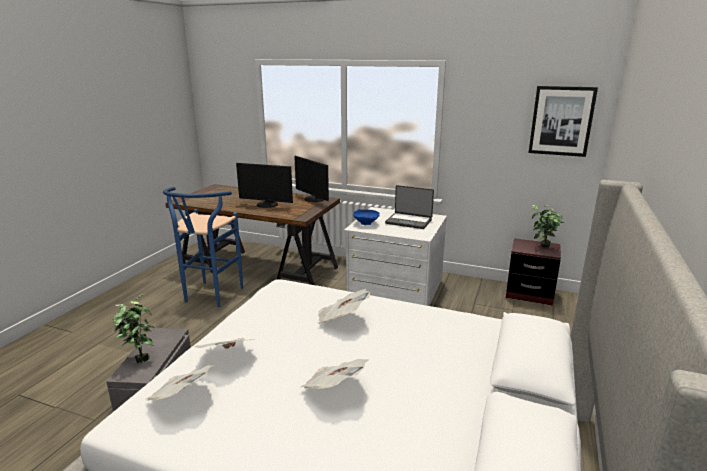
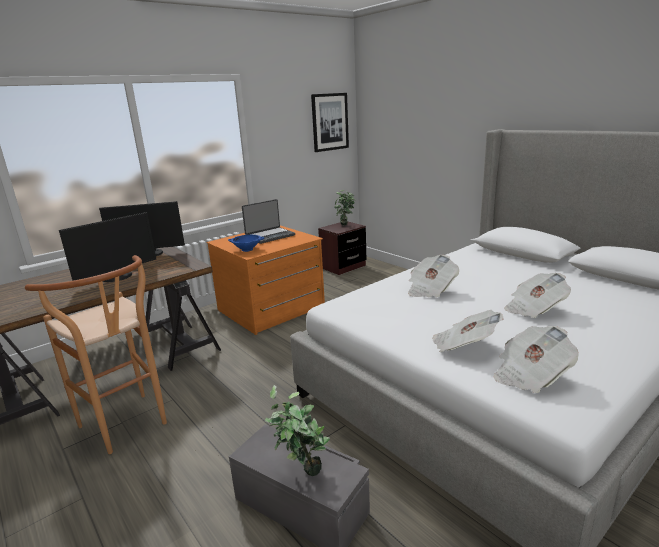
camera: 60 degrees left, 0 degrees up
blue stool [163,187,243,307] -> brown stool [25,255,167,454]
white dresser [344,207,447,306] -> orange dresser [207,225,325,335]

